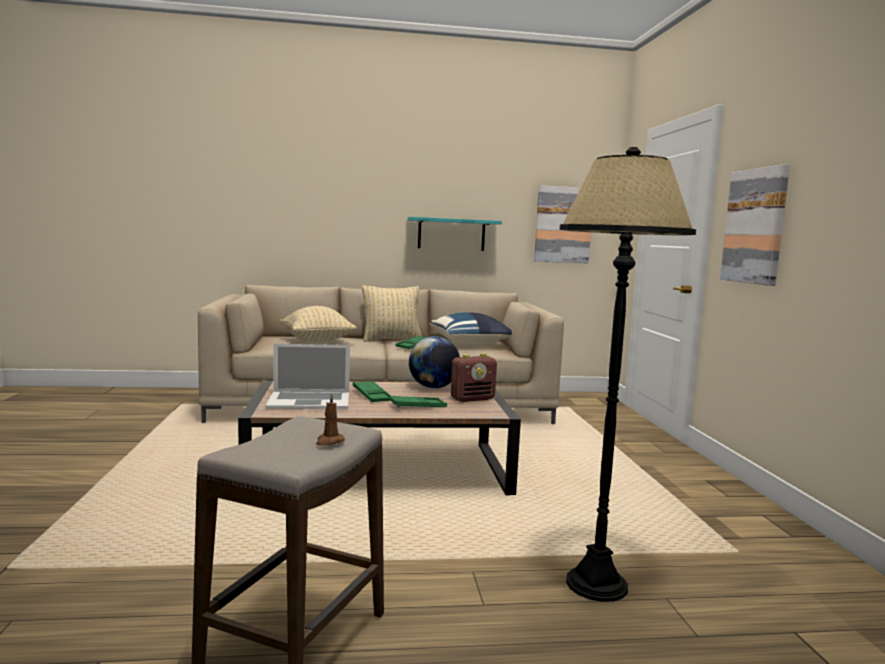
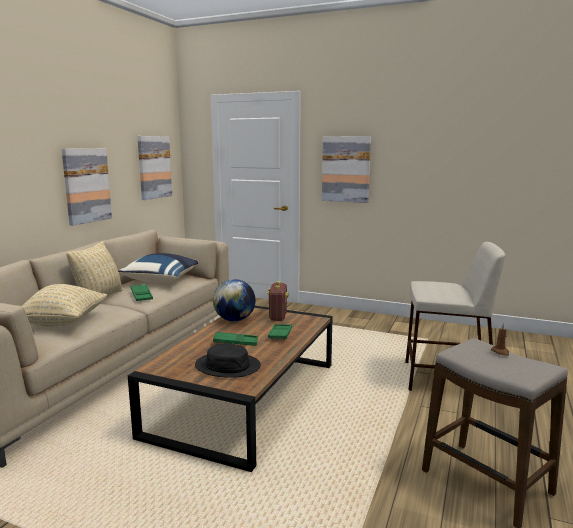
camera: 60 degrees left, 5 degrees up
laptop [266,344,350,409] -> black hat [195,343,261,378]
turquoise shelf [408,217,502,251] -> picture [62,149,112,226]
black floor lamp [560,147,696,602] -> beige stool [405,242,506,391]

